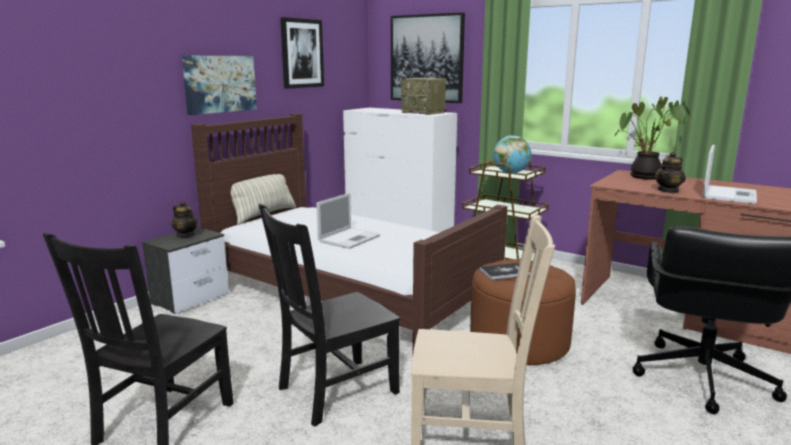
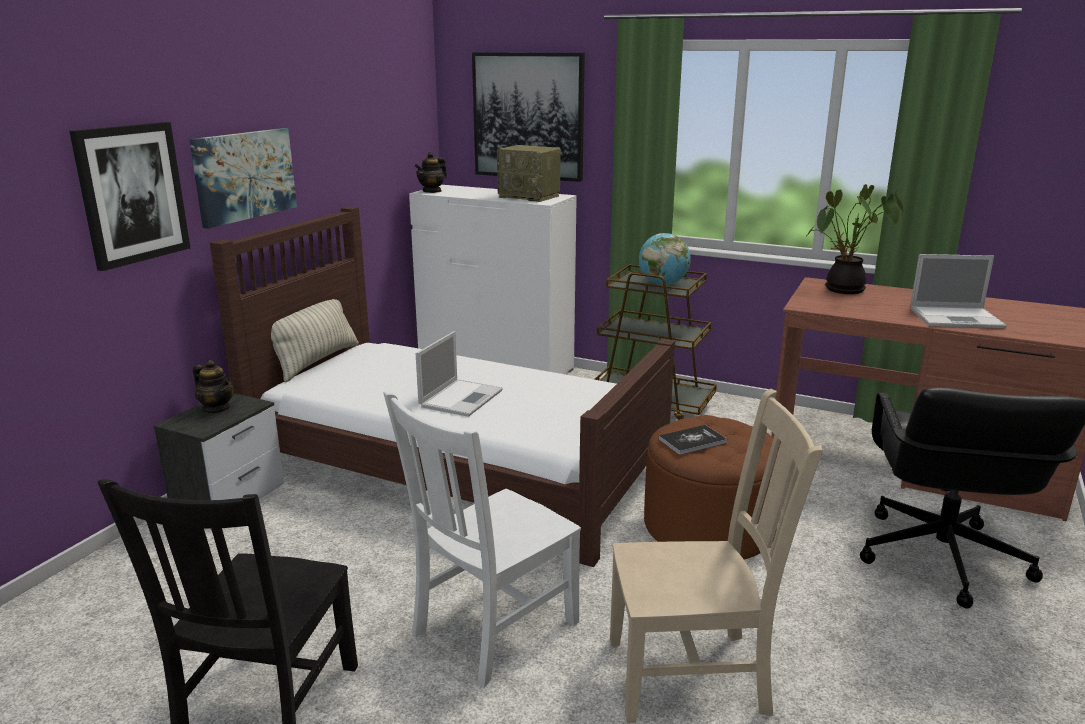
camera: 10 degrees left, 5 degrees up
black chair [258,204,400,426] -> white chair [383,391,581,688]
picture [280,17,324,89] -> picture moved to [69,122,190,271]
teapot [654,151,686,193] -> teapot moved to [415,152,447,193]
laptop [702,145,757,204] -> laptop turned 75 degrees clockwise [910,254,1007,328]

